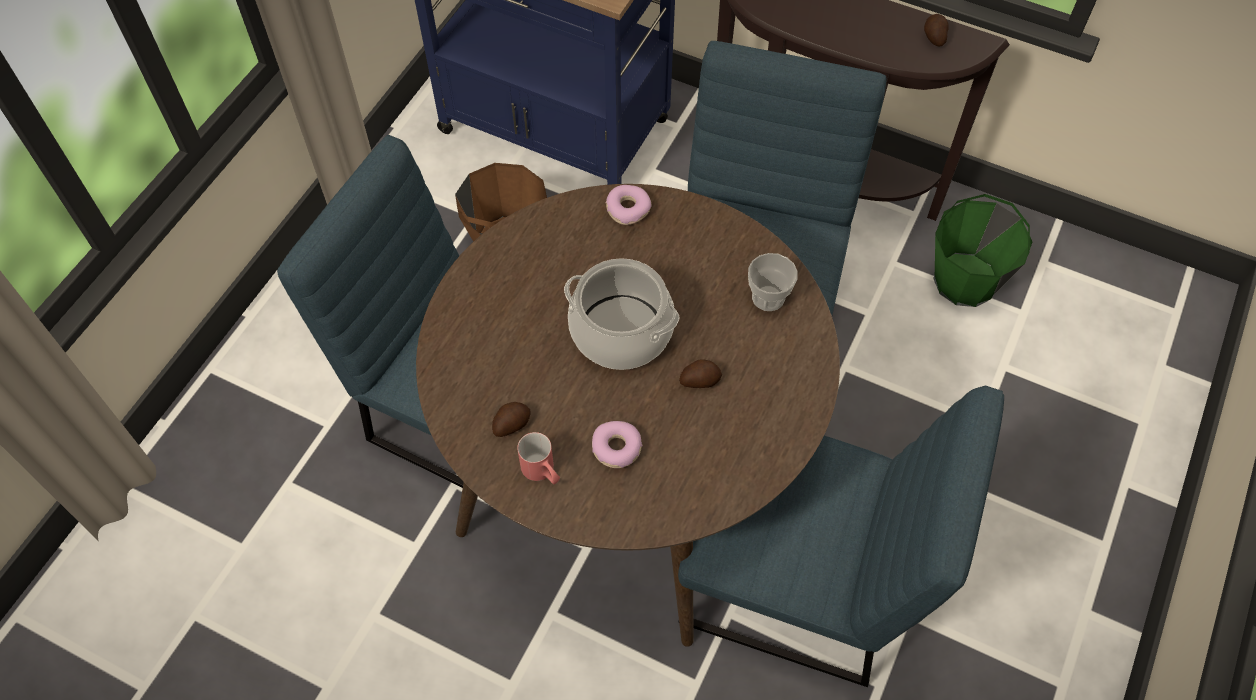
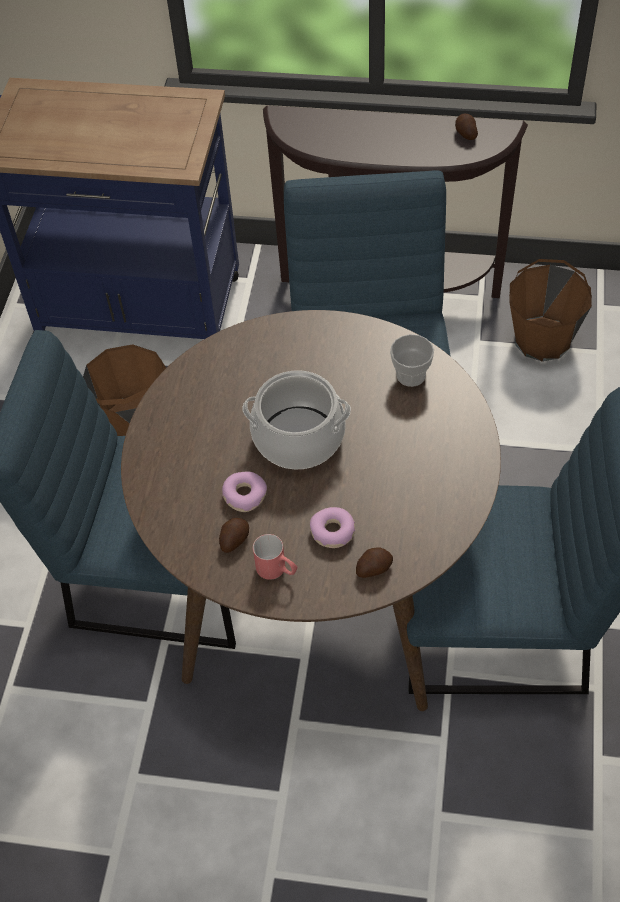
camera: 15 degrees left, 5 degrees down
donut [606,185,651,225] -> donut moved to [222,472,267,512]
potato [679,359,722,388] -> potato moved to [356,548,393,578]
green bucket [933,194,1032,307] -> brown bucket [509,259,592,362]

